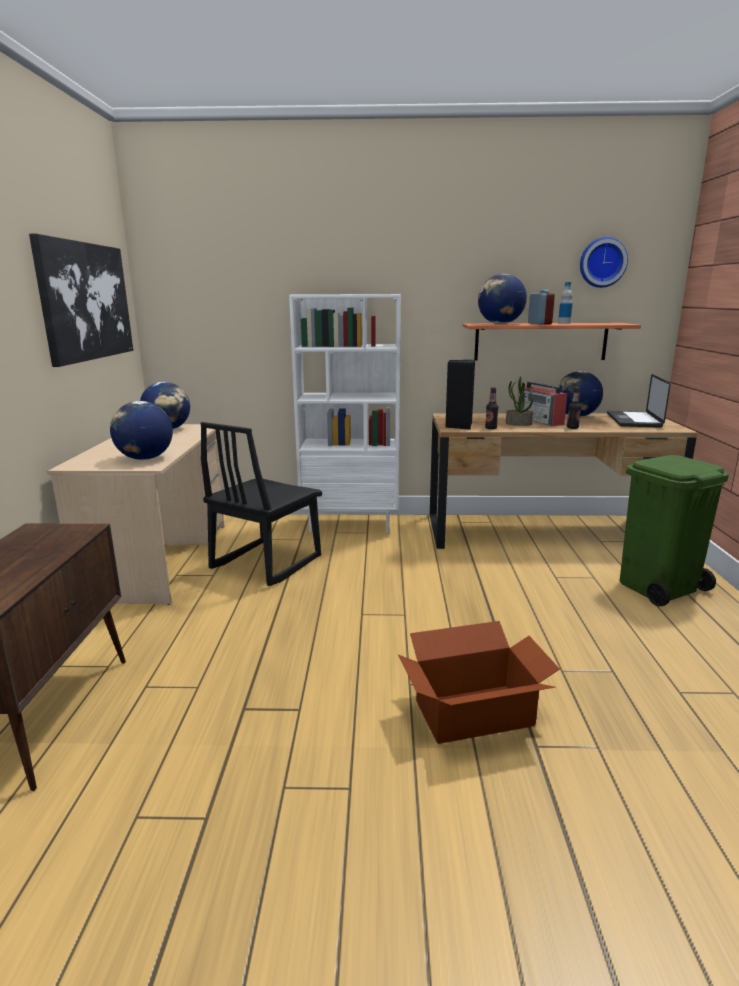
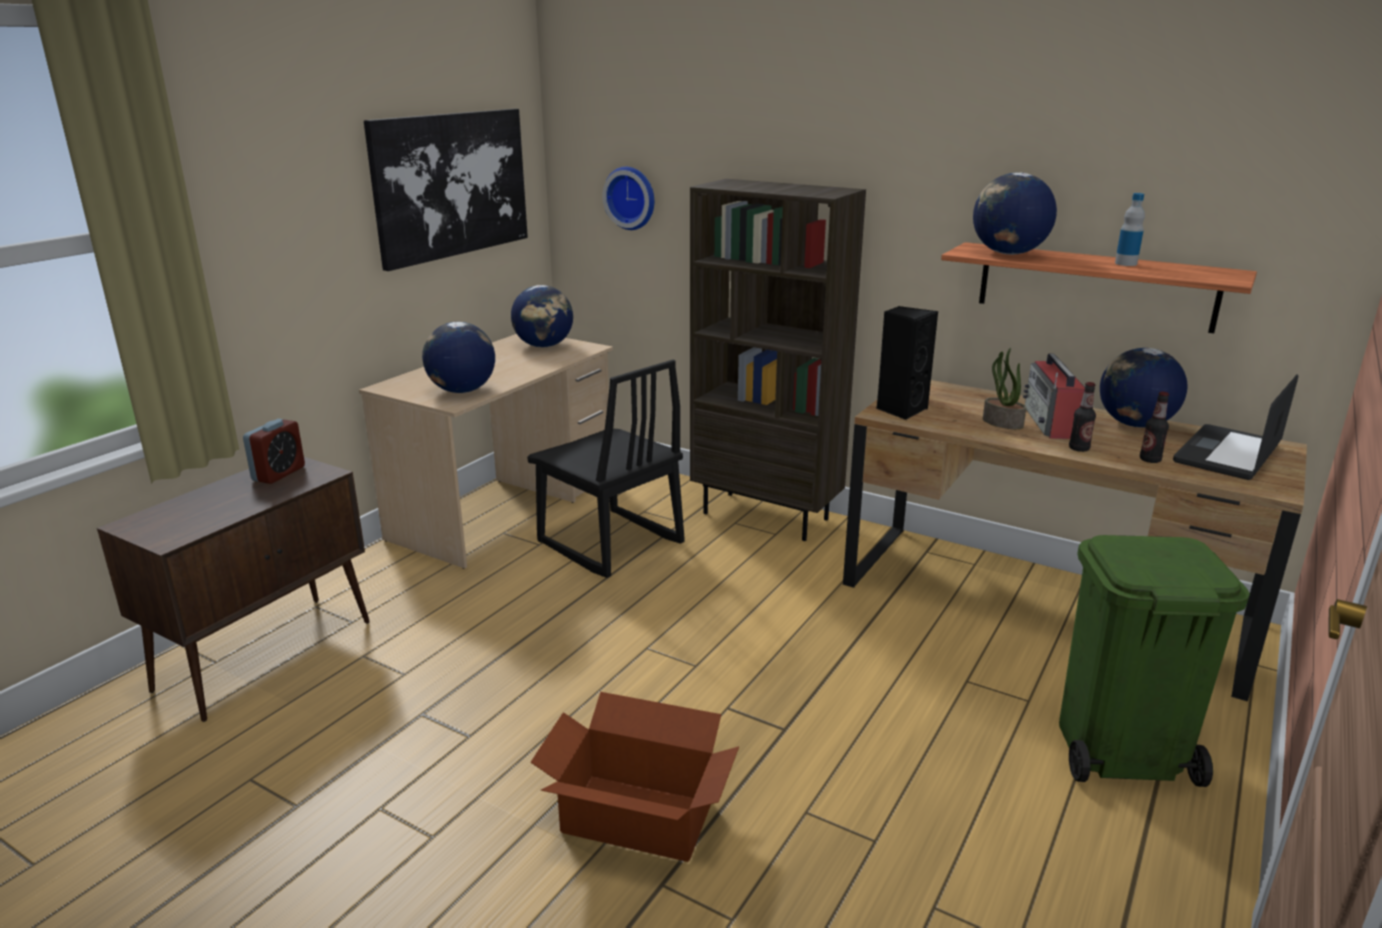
camera: 30 degrees right, 5 degrees up
black chair [200,422,322,586] -> black chair turned 105 degrees counterclockwise [527,360,685,578]
white bookcase [289,294,401,533] -> brown bookcase [690,179,866,541]
bottle [485,387,498,429] -> bottle moved to [1140,392,1169,463]
alarm clock [528,290,555,325] -> alarm clock moved to [243,419,305,484]
wall clock [580,237,628,288] -> wall clock moved to [602,167,654,230]

